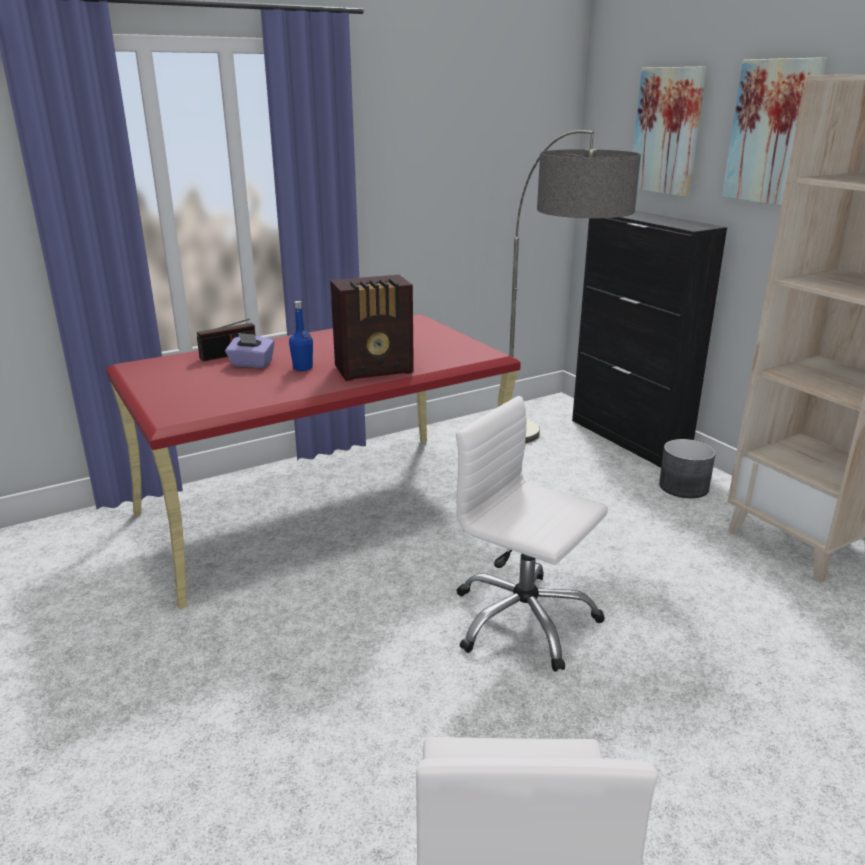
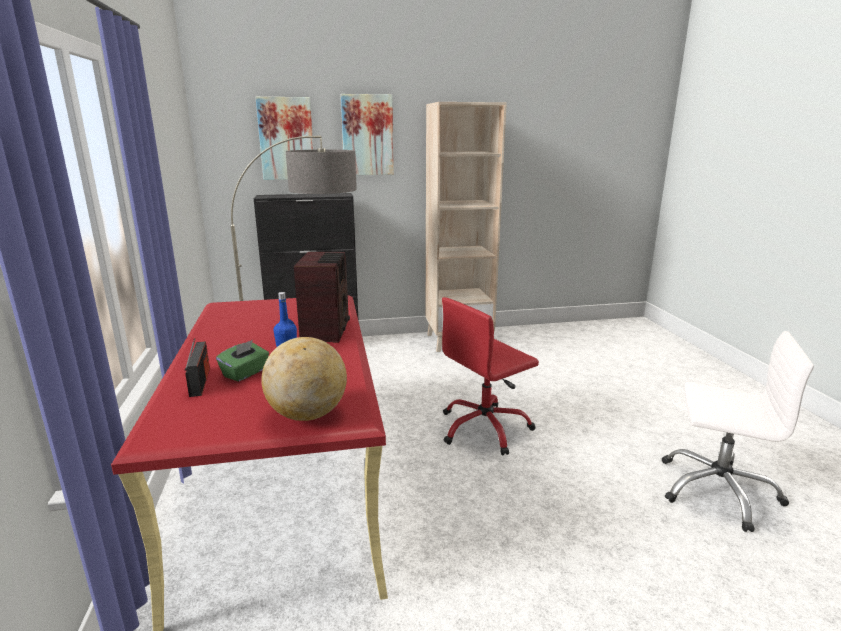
camera: 70 degrees left, 5 degrees down
purple tissue box [225,333,274,368] -> green tissue box [216,340,269,382]
white office chair [456,396,608,672] -> red office chair [442,297,539,455]
grey planter [659,439,716,498] -> none
none -> globe [261,337,347,421]

